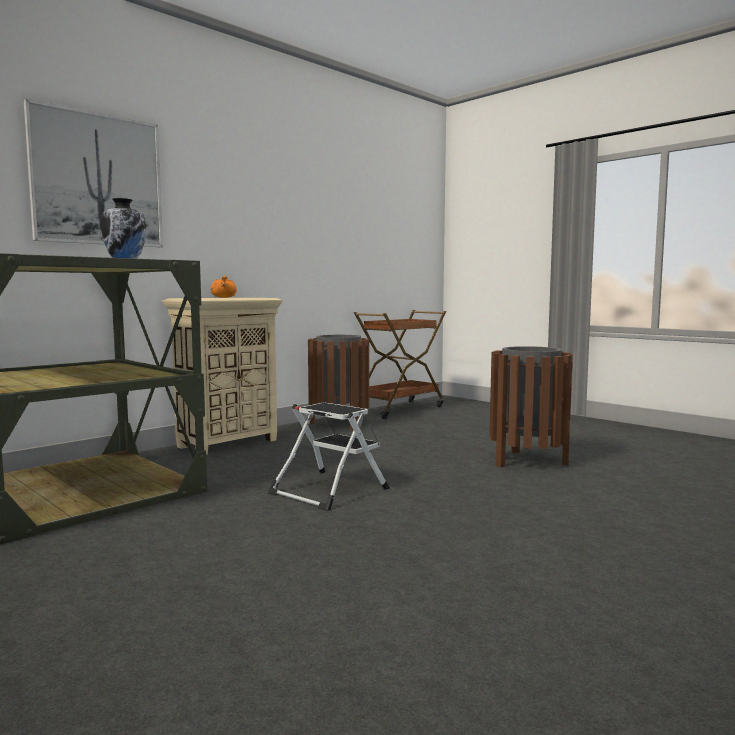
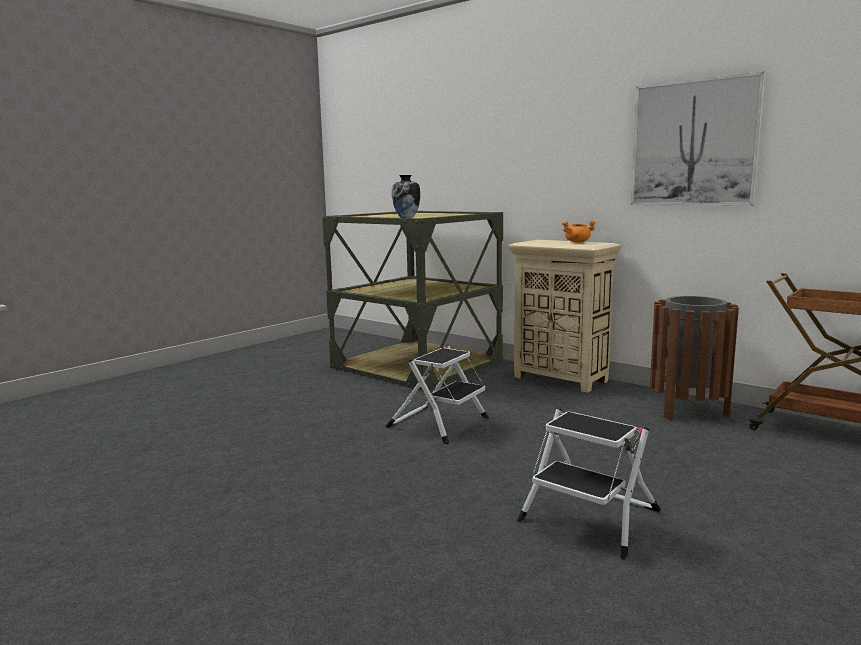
camera: 85 degrees right, 5 degrees up
picture [24,99,163,247] -> picture moved to [631,72,766,206]
brown trash can [489,346,573,467] -> step ladder [517,407,661,560]

